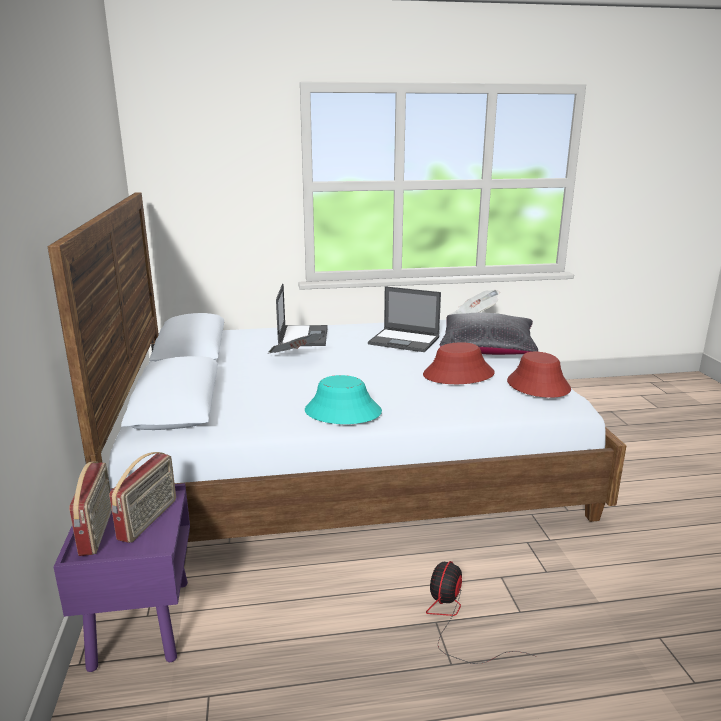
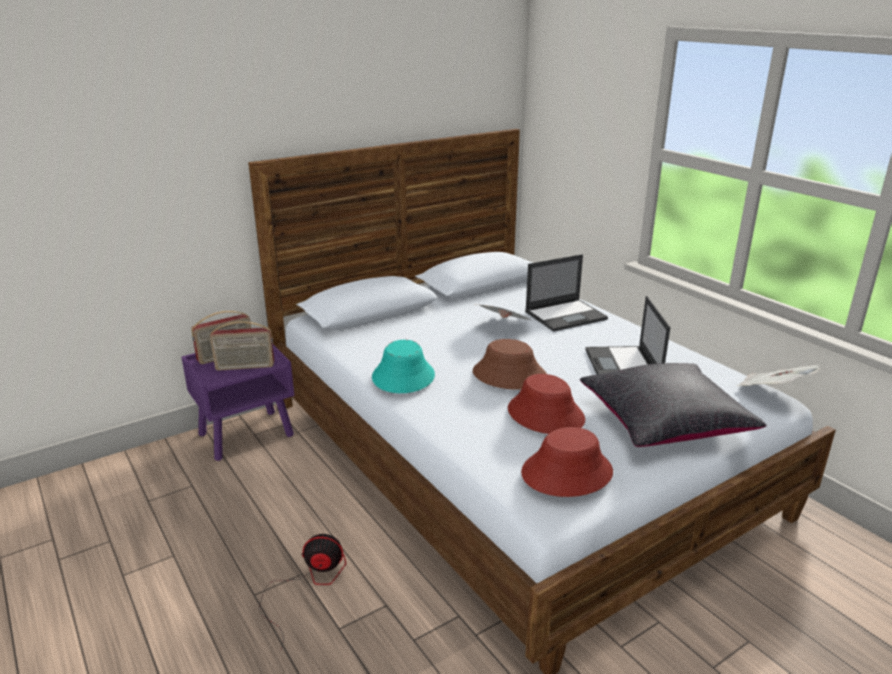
camera: 65 degrees right, 5 degrees up
none -> brown hat [473,339,547,390]

